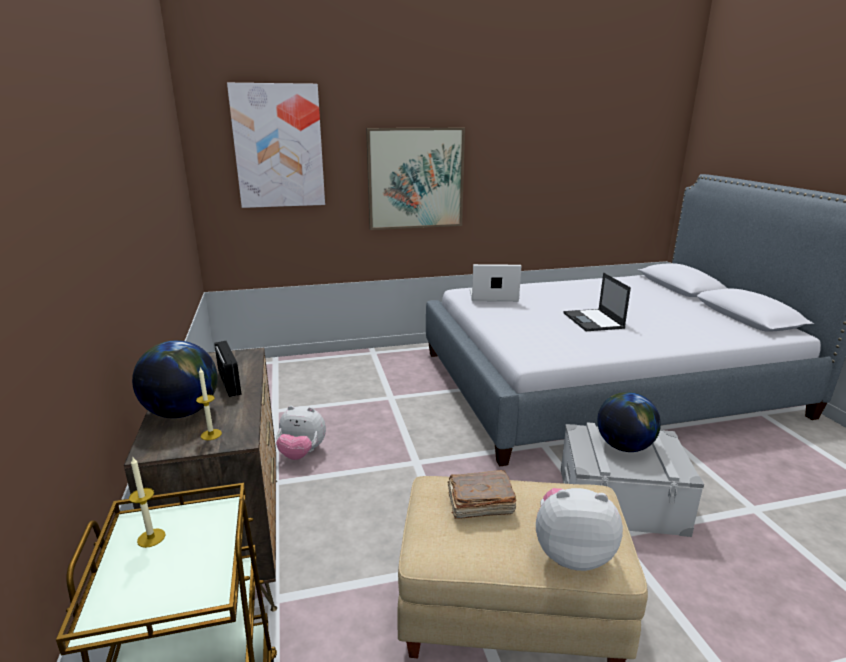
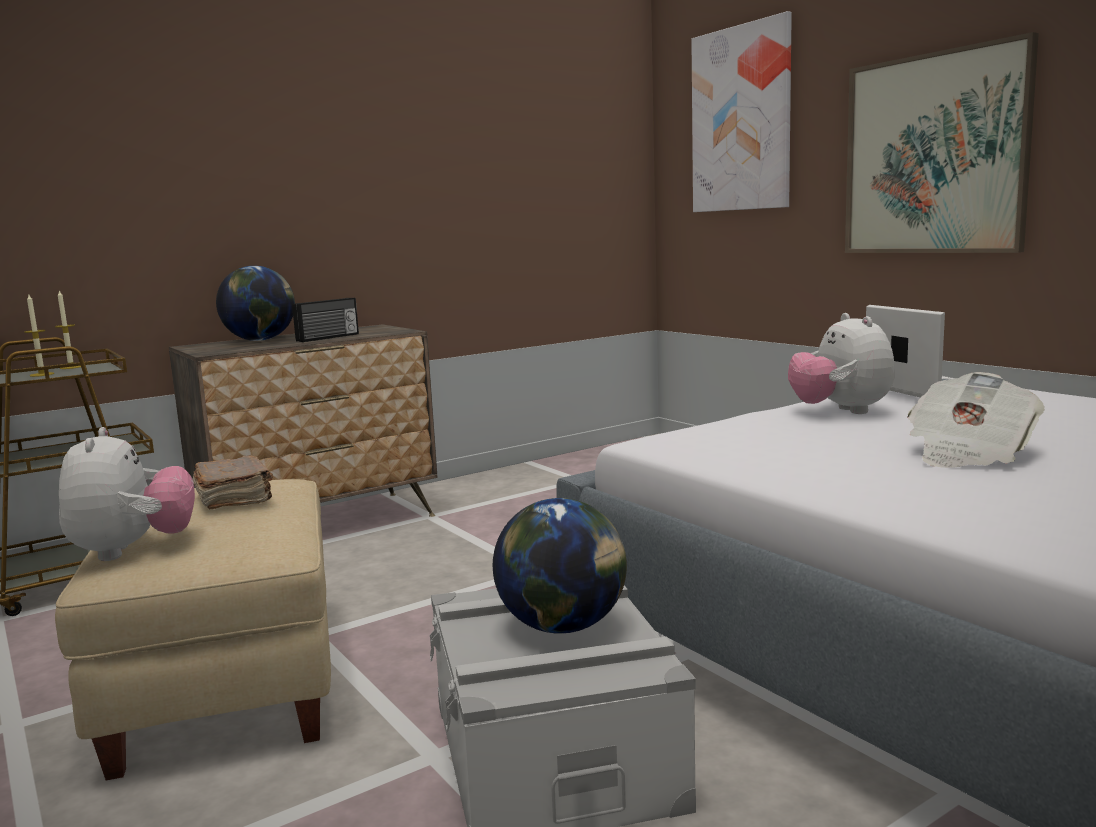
camera: 70 degrees right, 10 degrees down
candle [196,368,222,440] -> candle moved to [25,295,54,377]
plush toy [276,406,326,460] -> plush toy moved to [788,313,895,414]
laptop [564,272,631,331] -> newspaper [907,372,1045,468]

